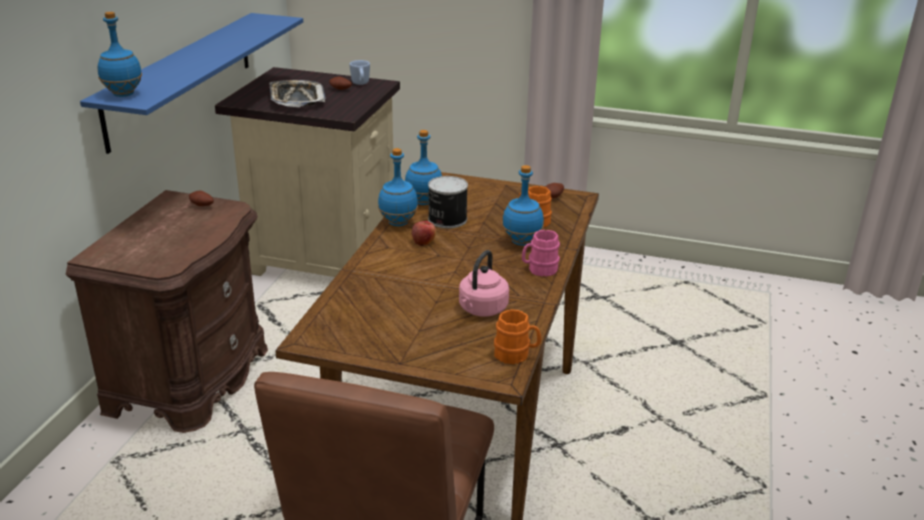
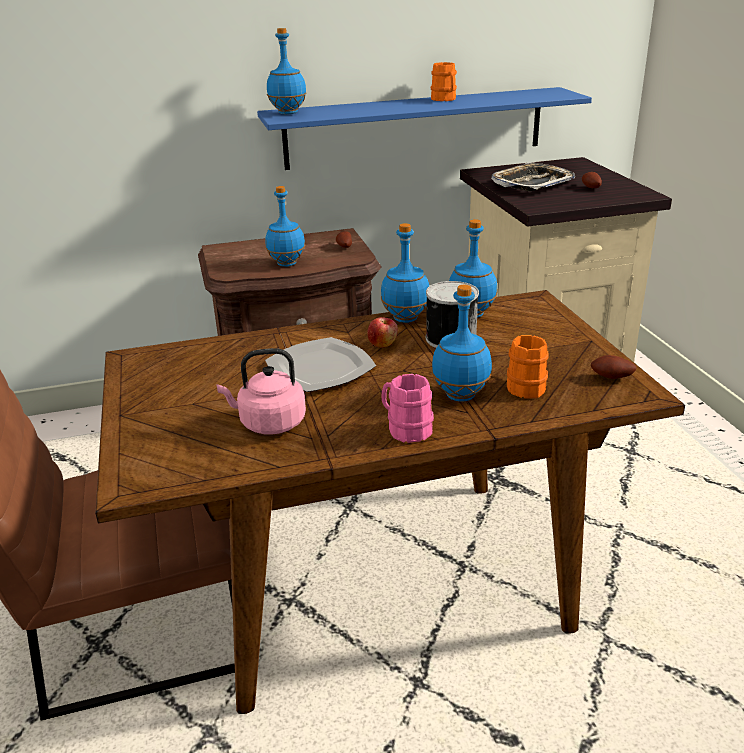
camera: 60 degrees right, 0 degrees up
blue mug [349,60,370,85] -> none
orange mug [494,309,541,364] -> orange mug moved to [431,62,457,101]
none -> blue bottle [265,186,305,267]
none -> plate [265,337,376,392]

